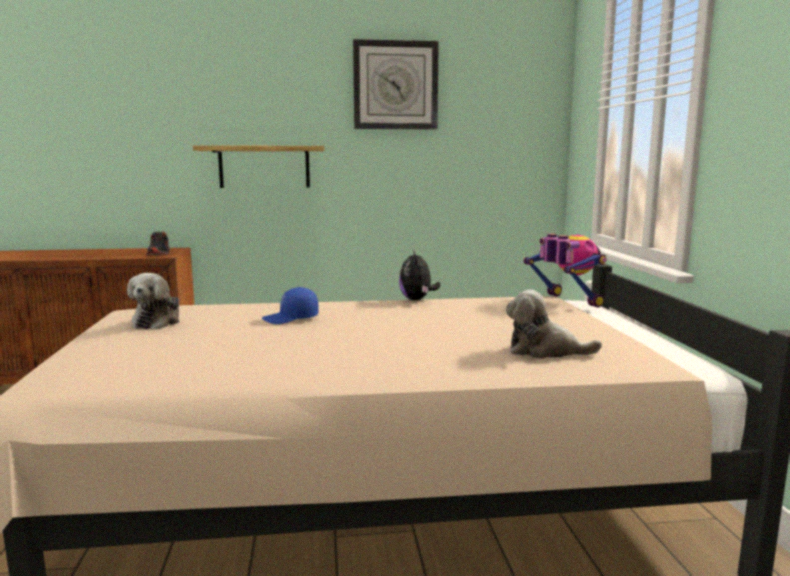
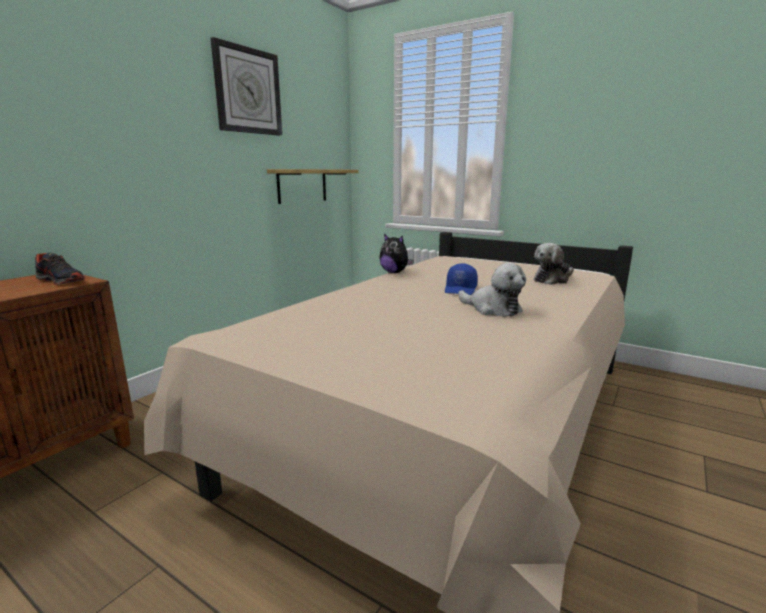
camera: 50 degrees left, 5 degrees up
plush toy [127,273,180,329] -> plush toy moved to [458,263,526,317]
shelf [193,145,325,188] -> shelf moved to [267,169,358,204]
blue cap [262,287,319,324] -> blue cap moved to [445,263,478,295]
toy robot [524,234,607,307] -> none

